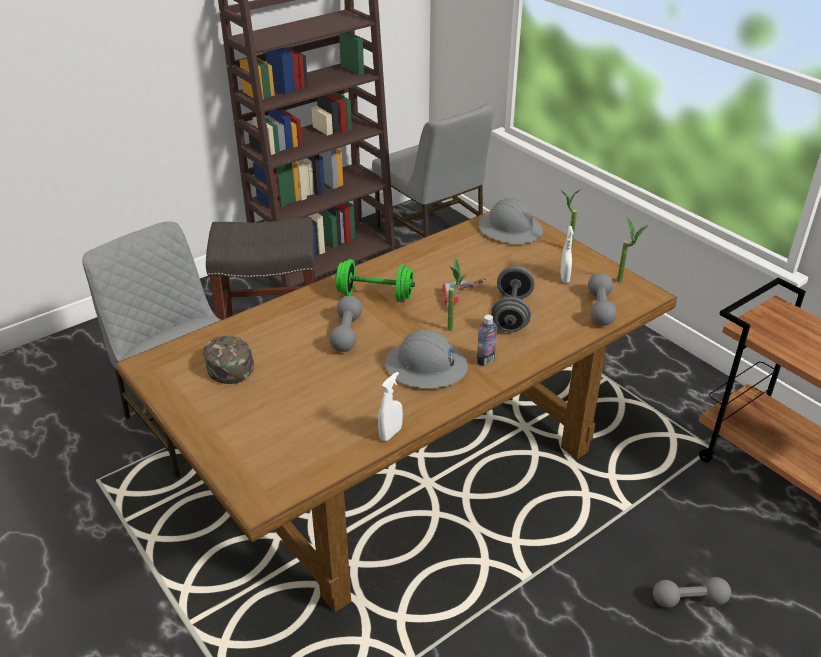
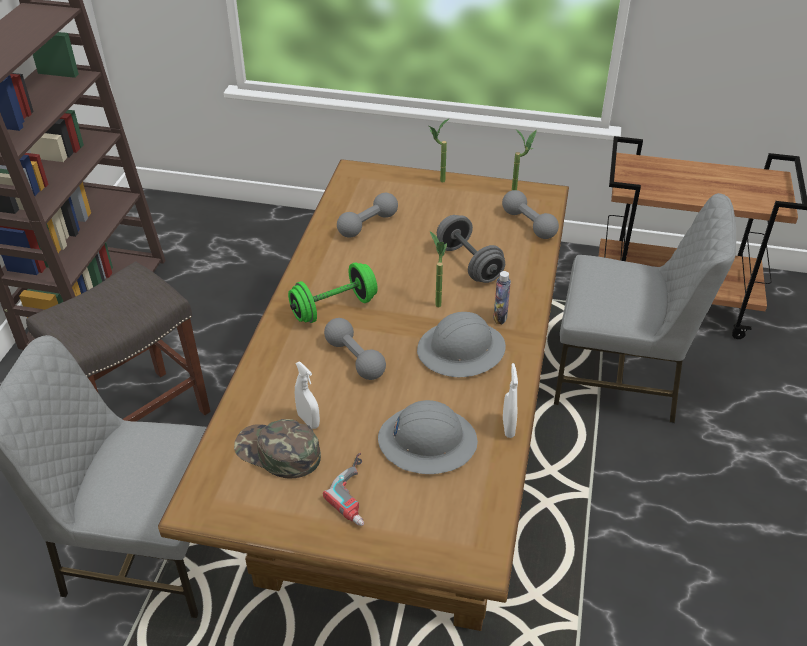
camera: 40 degrees left, 5 degrees up
grey chair [372,102,493,238] -> grey chair moved to [554,193,736,423]
power drill [443,278,486,308] -> power drill moved to [323,453,364,526]
grey hard hat [478,198,543,244] -> grey hard hat moved to [378,400,478,474]
white spray bottle [560,226,573,283] -> white spray bottle moved to [295,362,320,429]
grey dumbbell [653,577,731,608] -> grey dumbbell moved to [337,193,398,238]

